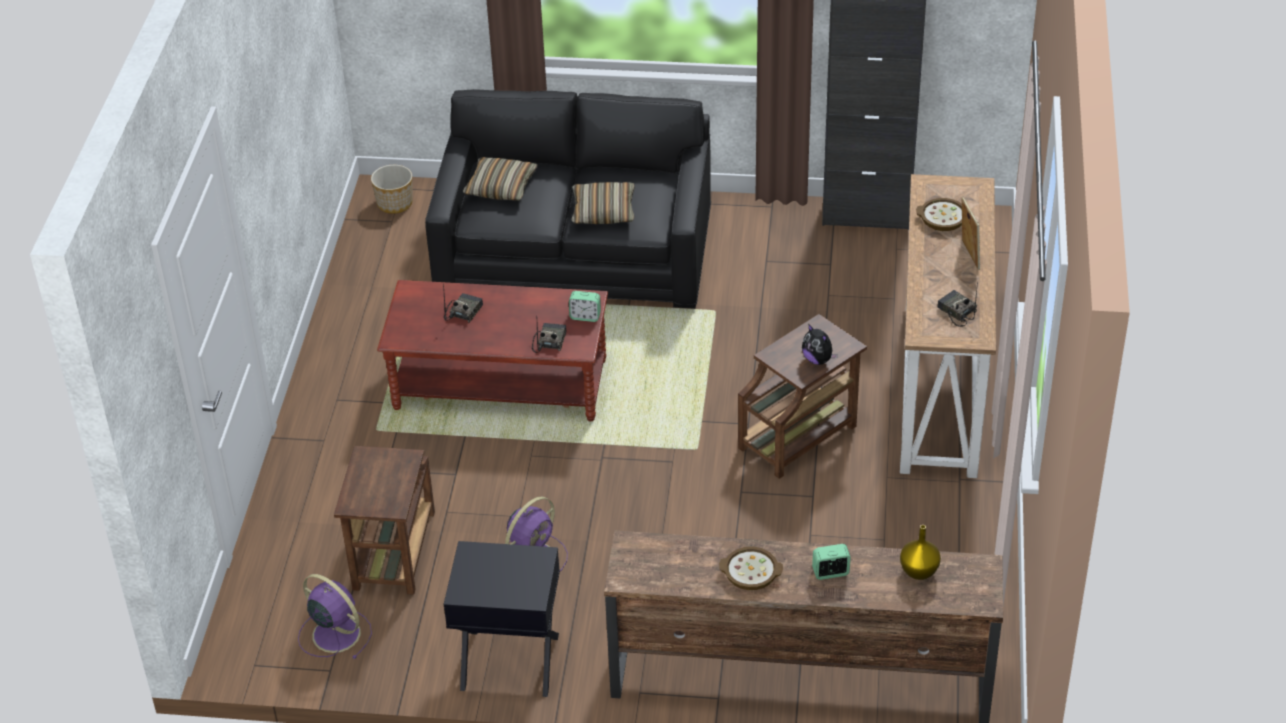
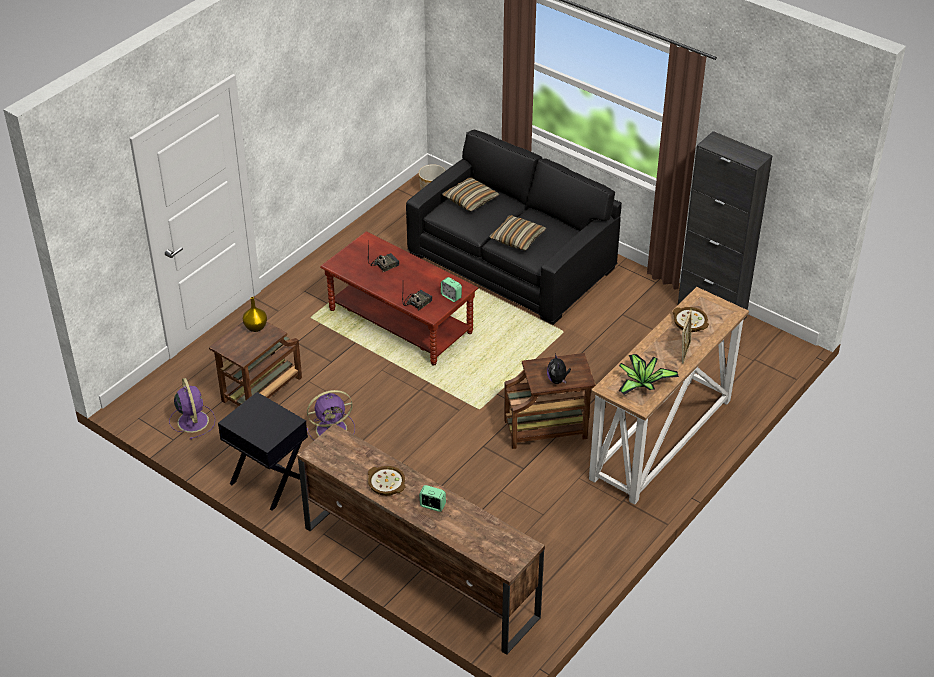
camera: 30 degrees right, 0 degrees up
yellow vase [900,525,941,580] -> yellow vase moved to [243,297,267,332]
radio [938,281,978,327] -> potted plant [618,354,679,395]

